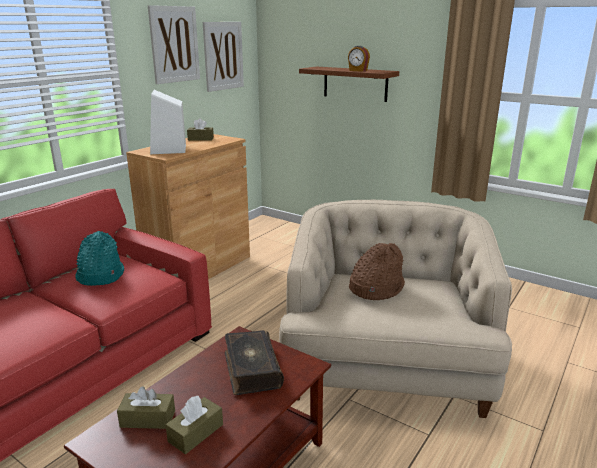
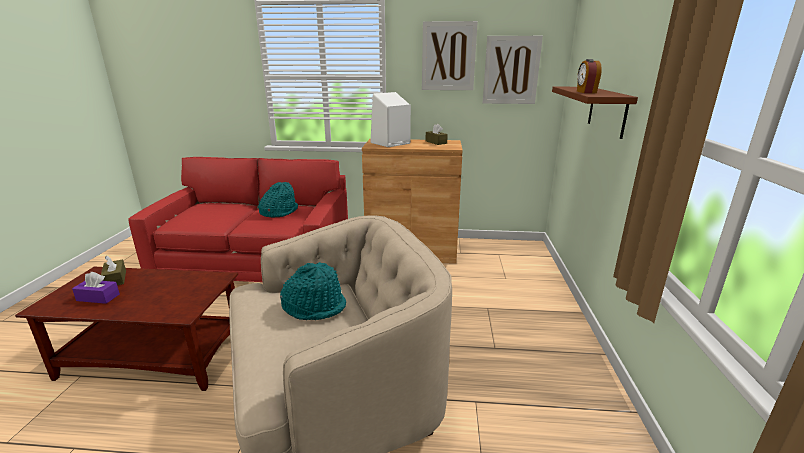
camera: 60 degrees right, 0 degrees up
brown tissue box [166,396,223,454] -> purple tissue box [72,272,120,304]
book [225,330,284,395] -> none
brown hat [349,243,405,300] -> turquoise hat [280,262,346,320]

